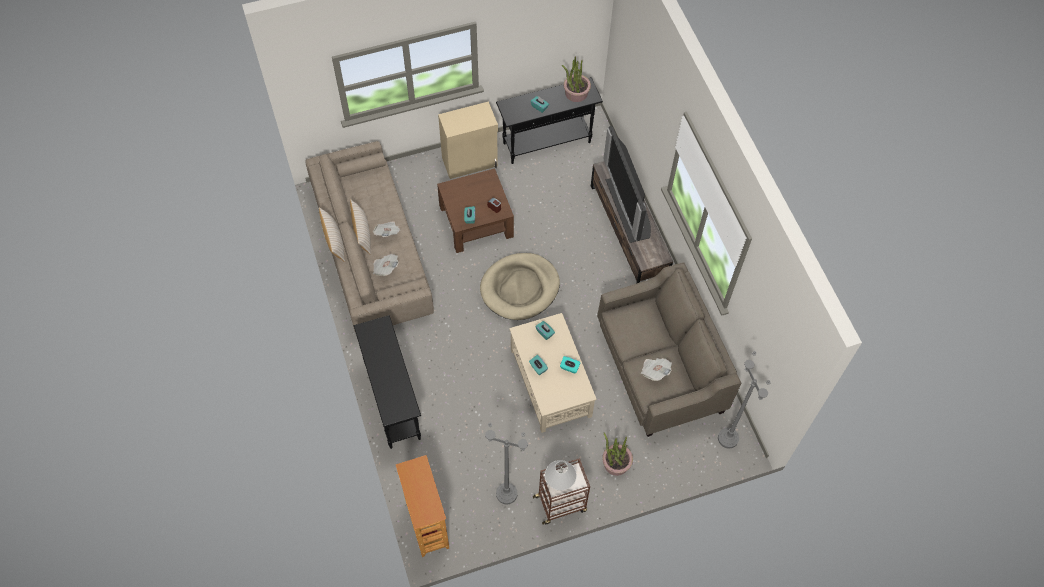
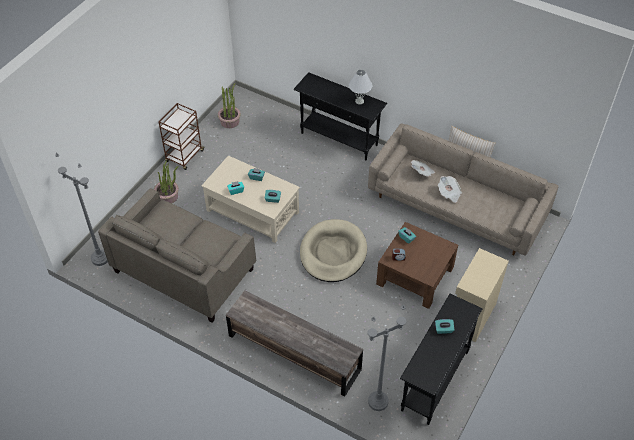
camera: 140 degrees right, 10 degrees down
beige pillow [350,199,371,255] -> none
bookcase [396,455,449,557] -> none
grey floor lamp [485,423,528,504] -> grey floor lamp moved to [367,305,406,411]
white table lamp [545,460,576,491] -> white table lamp moved to [349,69,372,105]
potted plant [562,56,591,102] -> potted plant moved to [218,83,241,128]
television [603,126,651,243] -> none
newspaper [641,358,672,381] -> none

